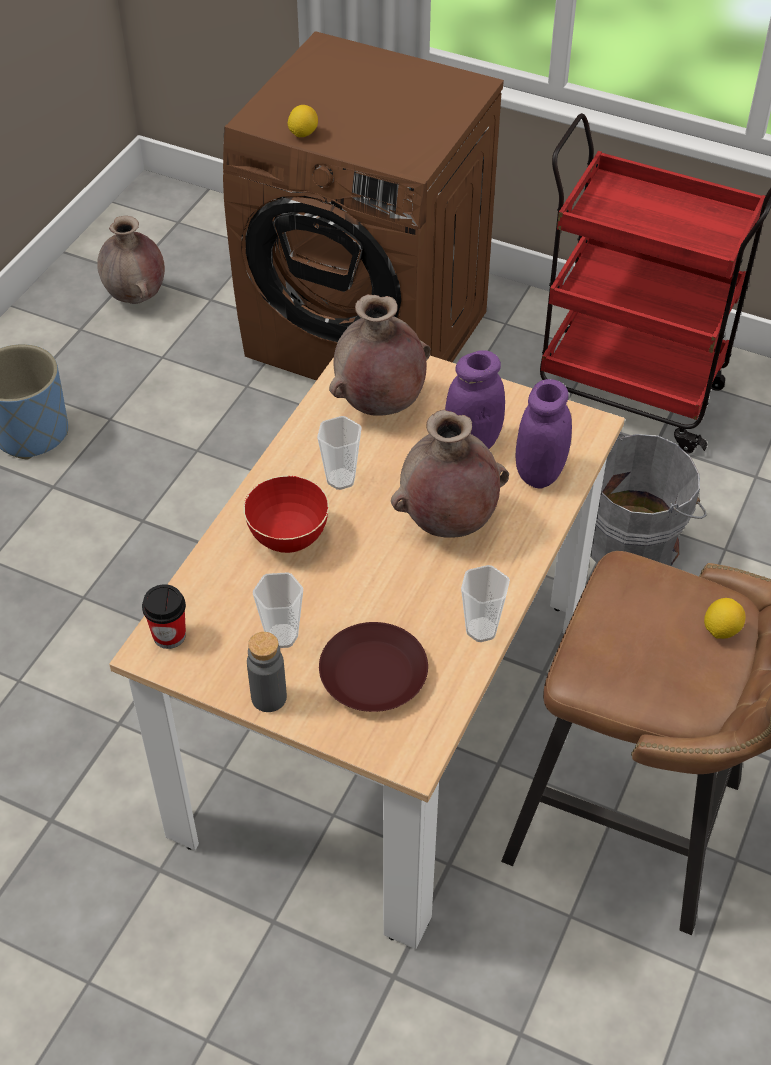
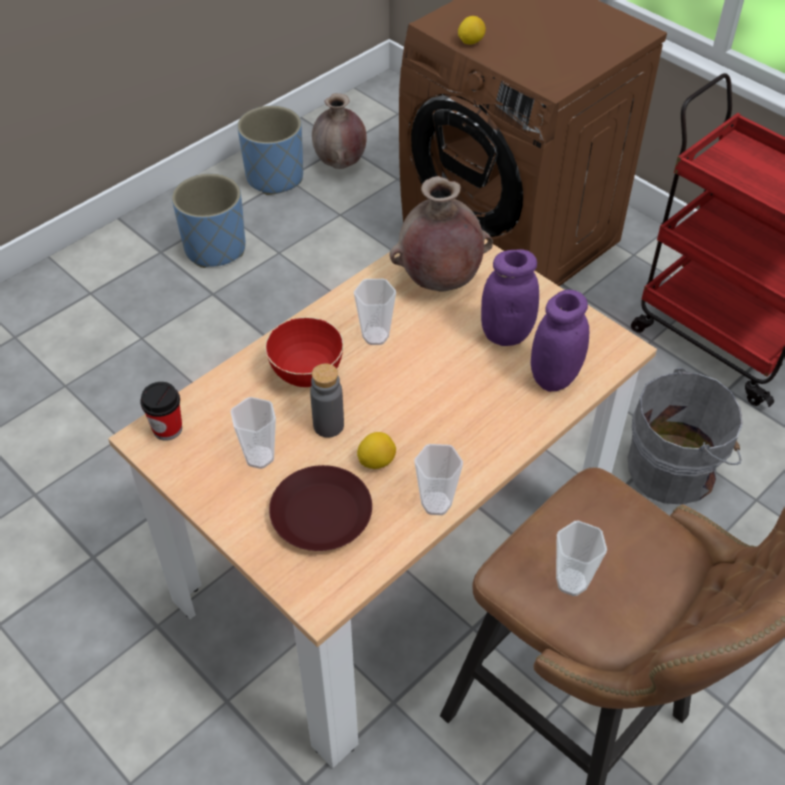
camera: 20 degrees right, 0 degrees up
grey bottle [247,632,287,712] -> grey bottle moved to [310,363,344,438]
brown vase [391,410,509,538] -> none
lemon [704,598,745,639] -> lemon moved to [357,432,396,469]
none -> blue planter [237,106,303,195]
none -> cup [556,520,607,596]

